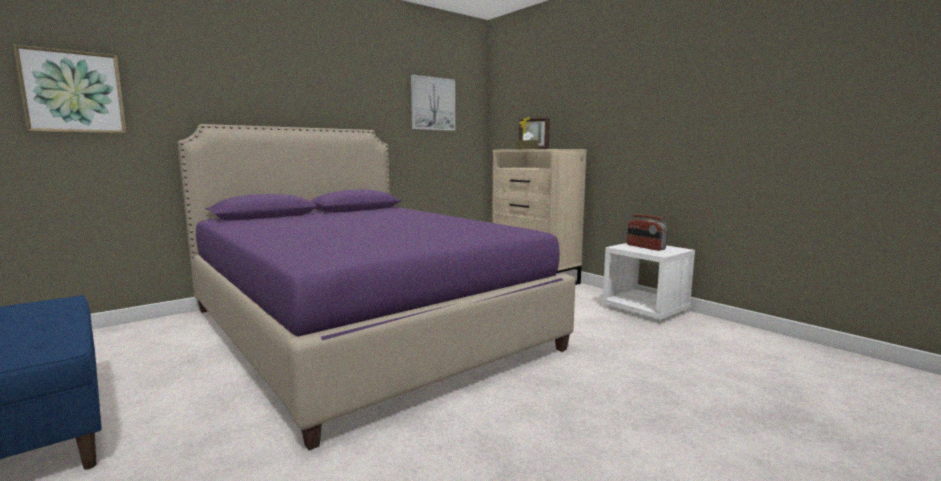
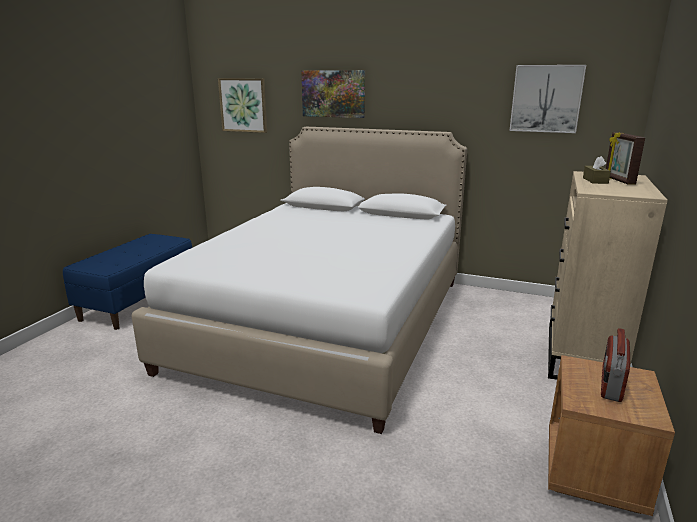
camera: 60 degrees right, 10 degrees up
purple bed [178,124,575,450] -> white bed [131,127,467,434]
white nightstand [602,243,695,322] -> brown nightstand [548,355,675,516]
none -> picture [301,70,365,118]

